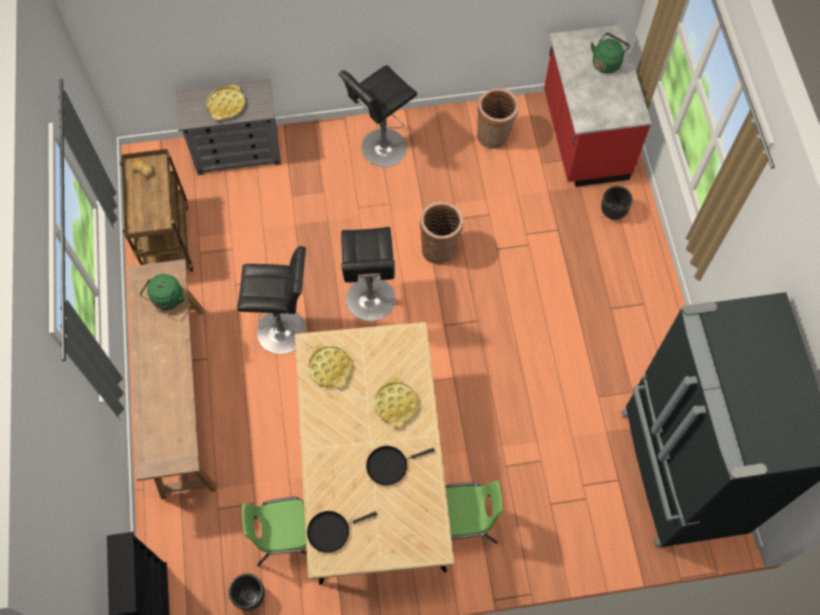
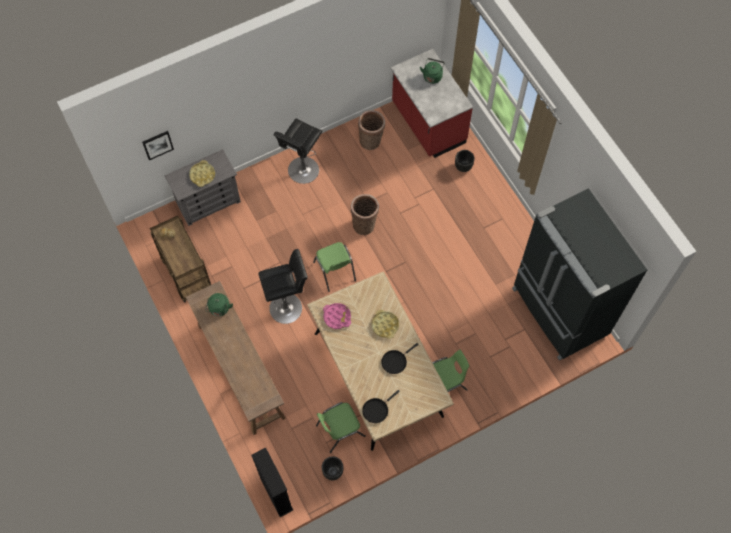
camera: 20 degrees left, 0 degrees up
yellow tray [308,344,352,388] -> pink tray [323,303,351,329]
black stool [341,227,396,321] -> green chair [313,242,356,292]
none -> picture [142,131,174,160]

